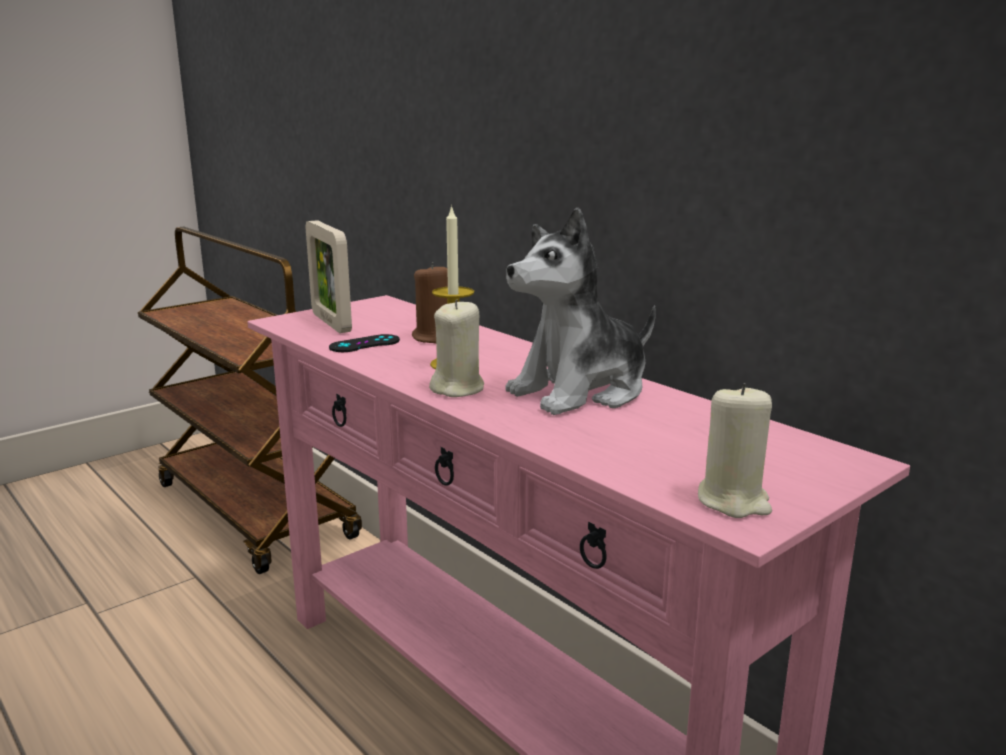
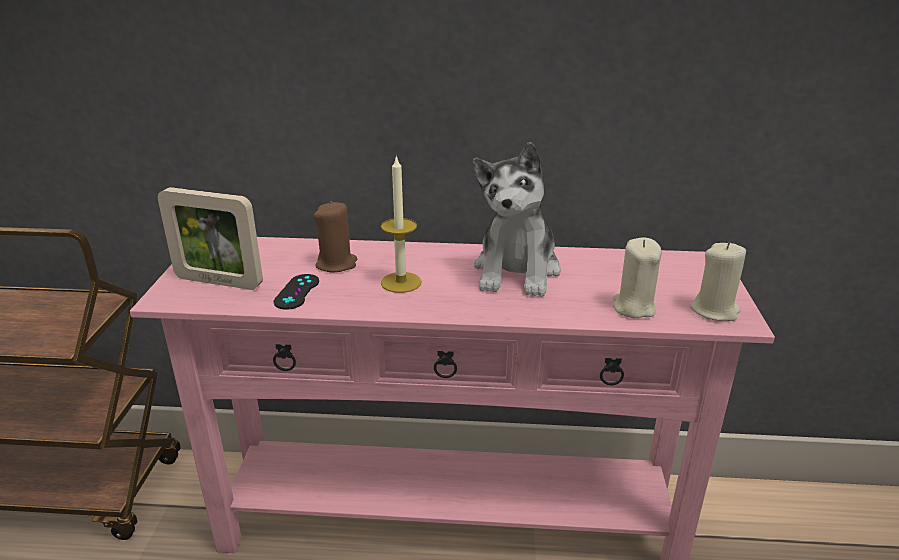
camera: 45 degrees left, 10 degrees up
beige candle [429,300,484,397] -> beige candle moved to [613,238,662,318]

